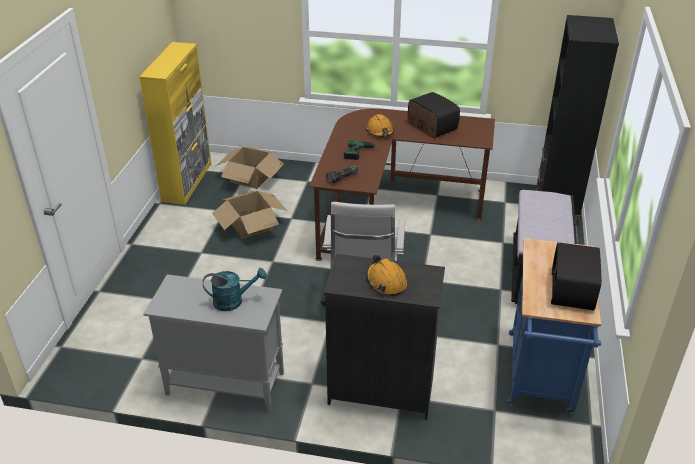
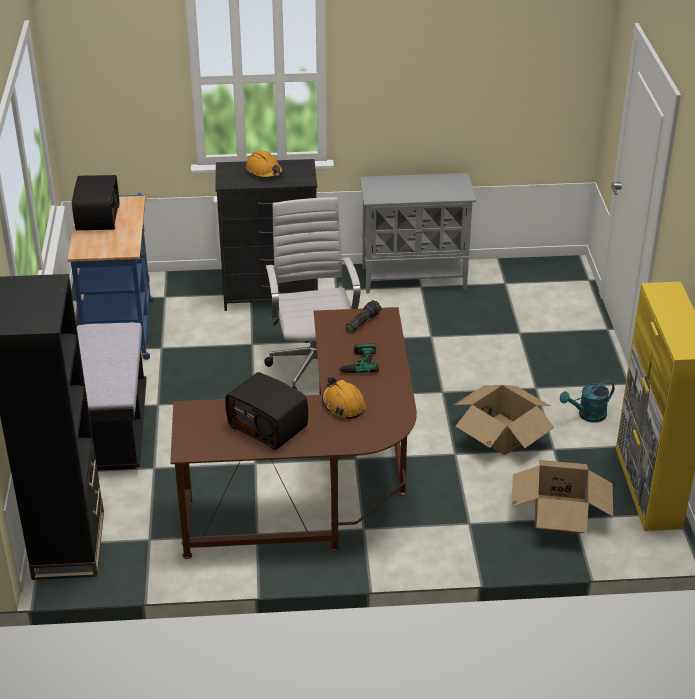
camera: 165 degrees right, 0 degrees up
turquoise watering can [203,268,267,311] -> turquoise watering can moved to [560,380,614,423]

